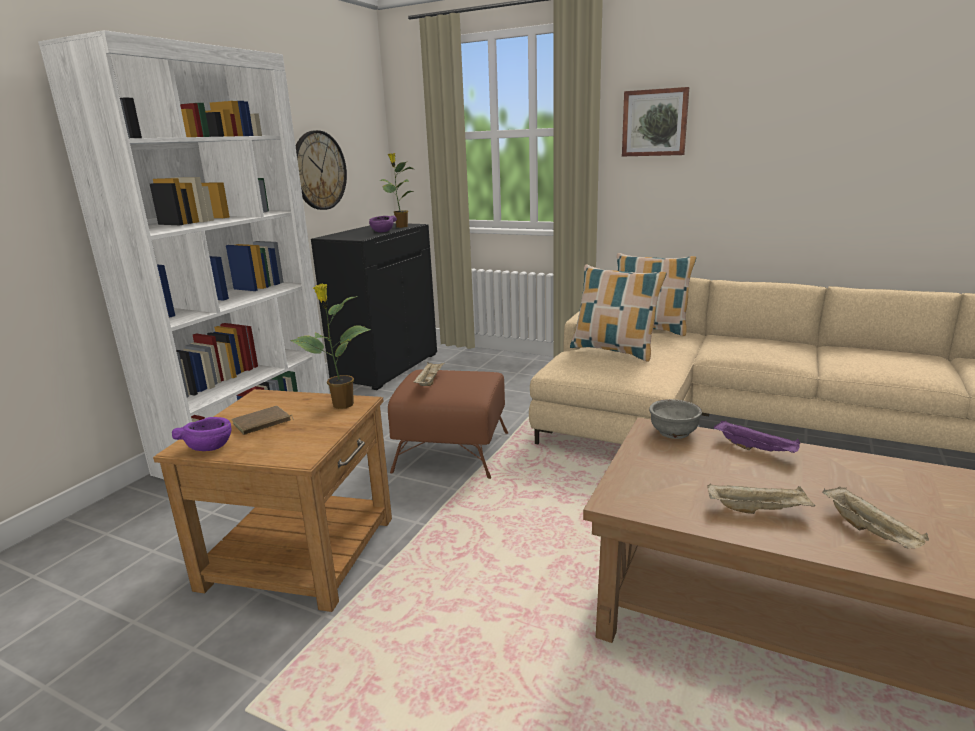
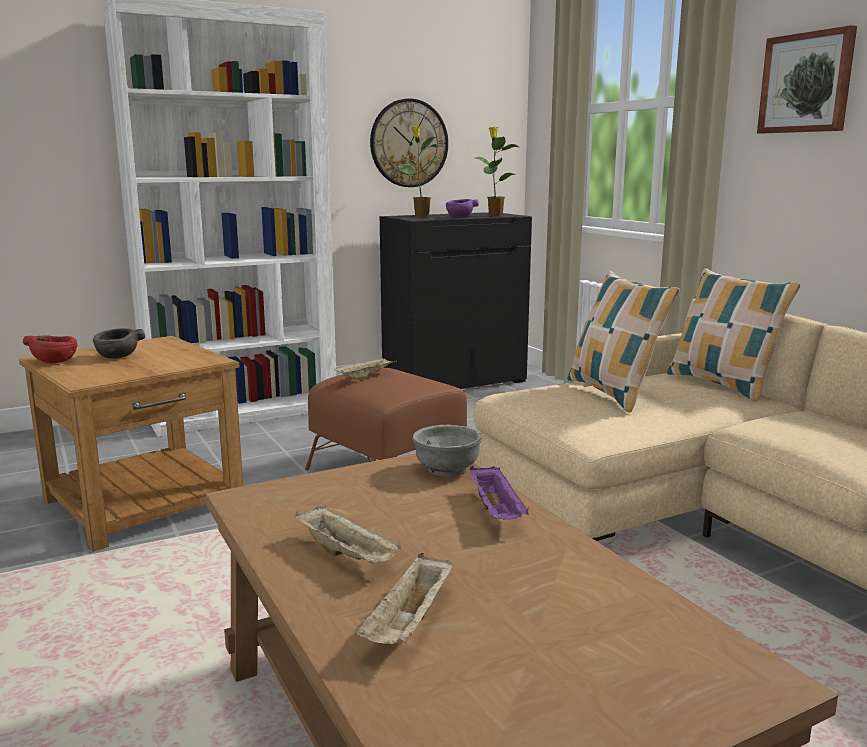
camera: 35 degrees right, 5 degrees down
purple bowl [172,417,231,451] -> red bowl [23,335,78,363]
brown book [231,406,294,435] -> grey bowl [93,328,145,359]
potted plant [290,283,371,409] -> potted plant moved to [398,126,440,217]

